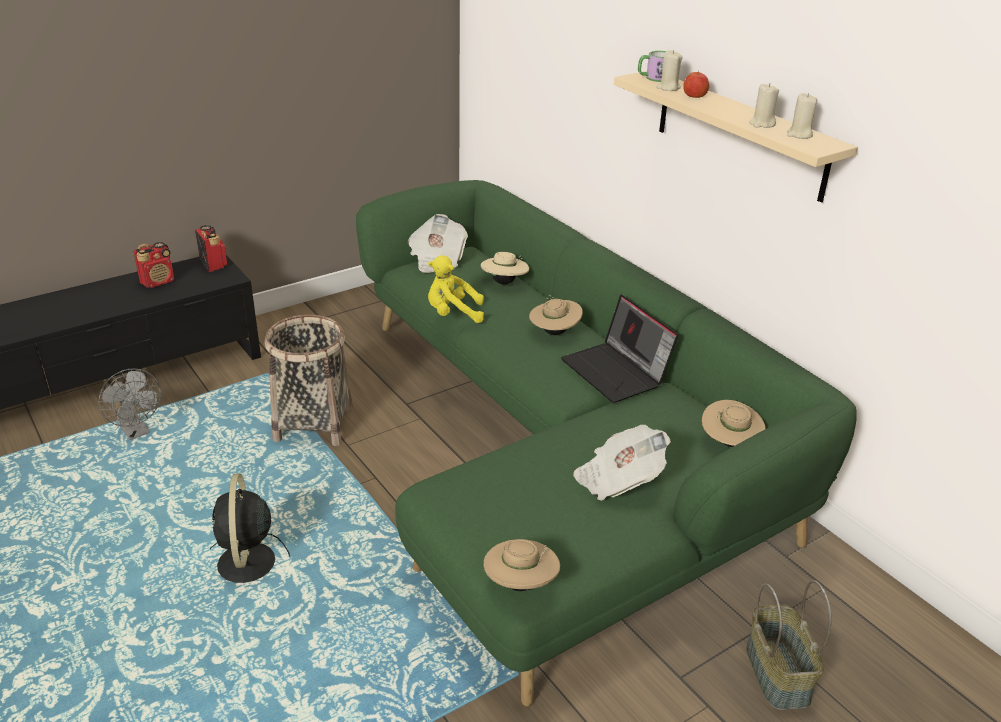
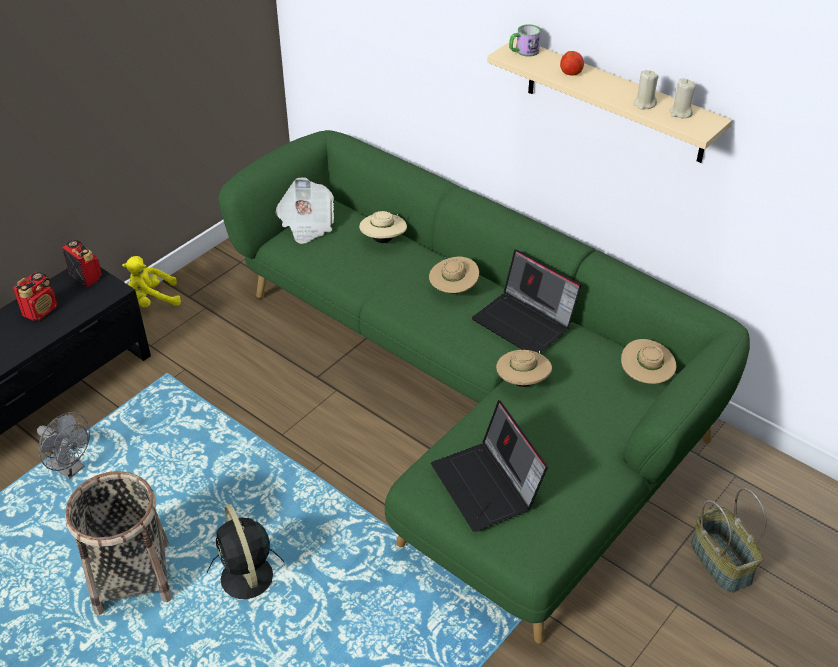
camera: 15 degrees left, 10 degrees up
basket [265,314,353,446] -> basket moved to [65,471,173,615]
yellow plush toy [428,255,484,323] -> yellow plush toy moved to [122,256,181,307]
beige hat [483,539,560,591] -> beige hat moved to [496,350,552,387]
newspaper [573,425,671,501] -> none
beige candle [656,50,683,91] -> none
none -> laptop [431,400,548,532]

